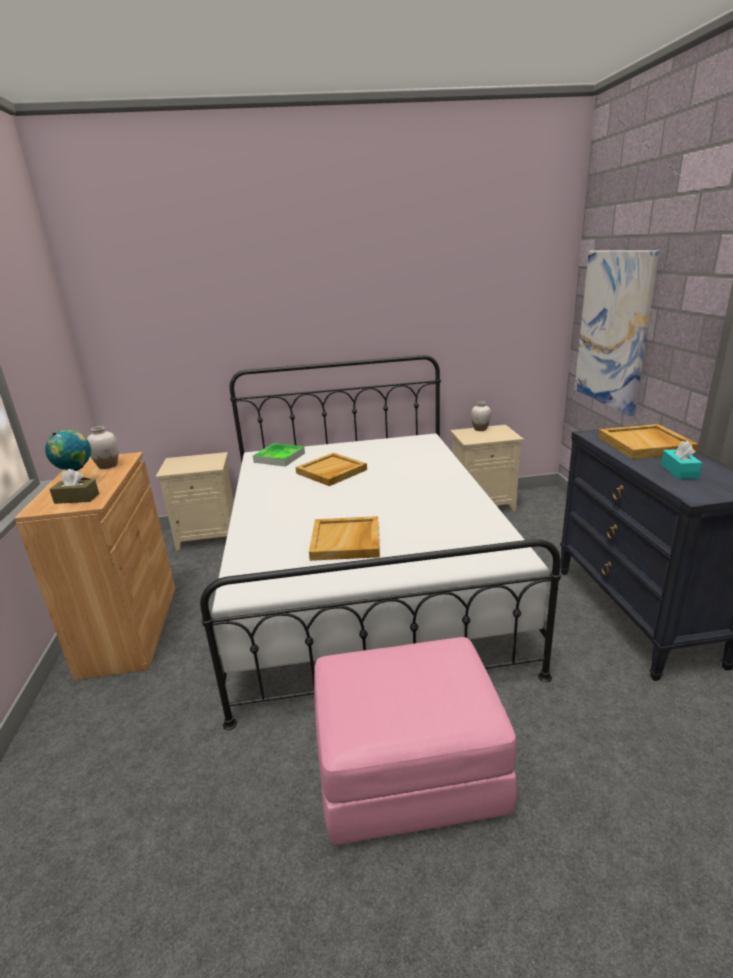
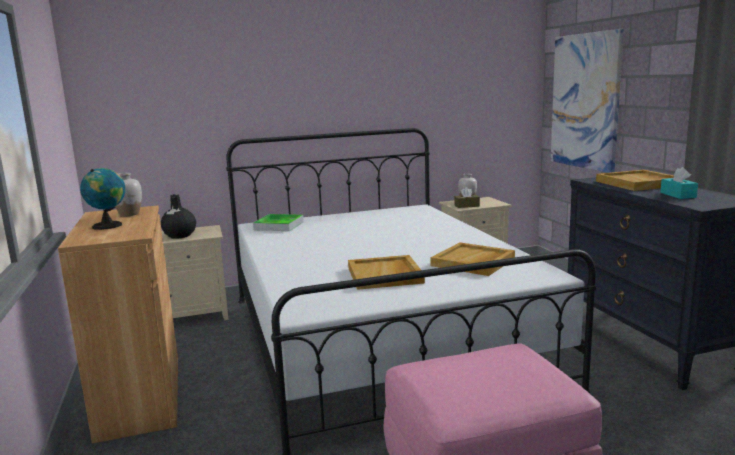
camera: 10 degrees left, 10 degrees down
brown tissue box [49,469,99,504] -> brown tissue box moved to [455,187,480,208]
beige tray [295,453,367,486] -> beige tray moved to [431,242,515,276]
none -> black vase [161,194,196,239]

